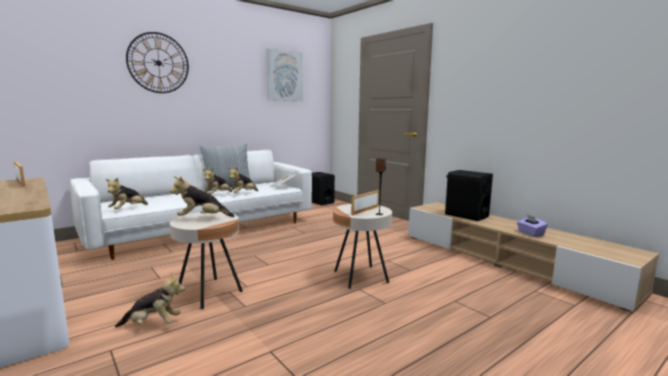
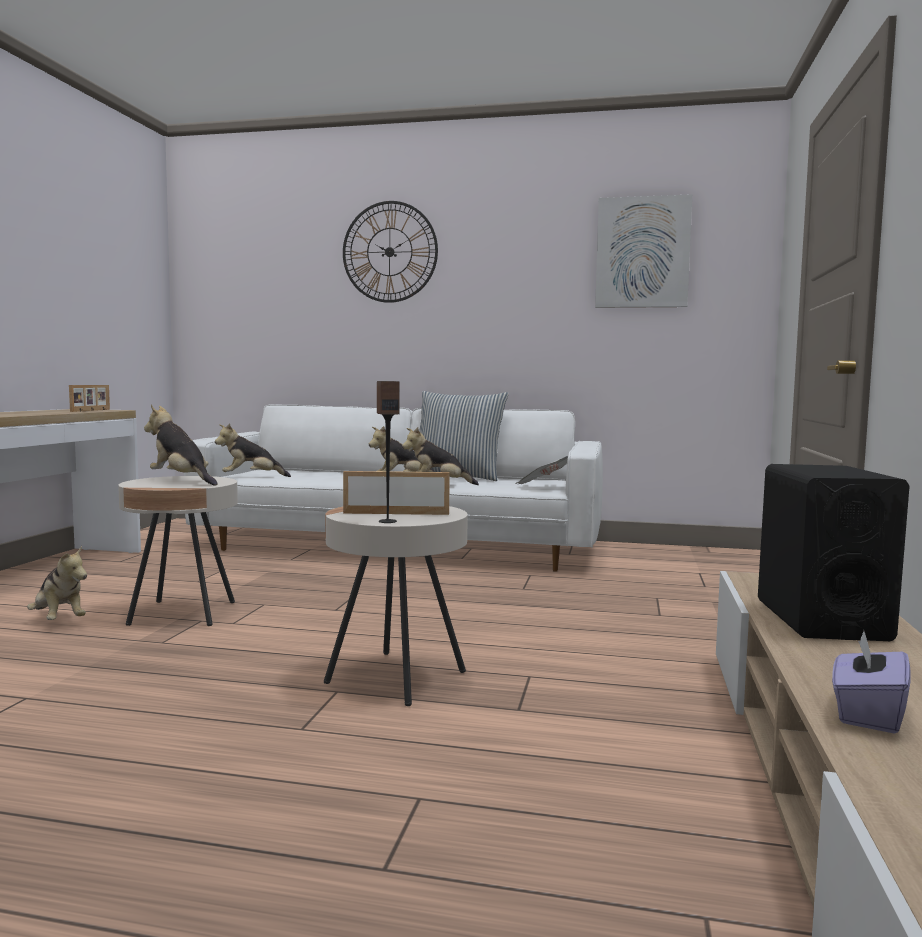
camera: 50 degrees right, 5 degrees down
black speaker [312,172,335,205] -> none

